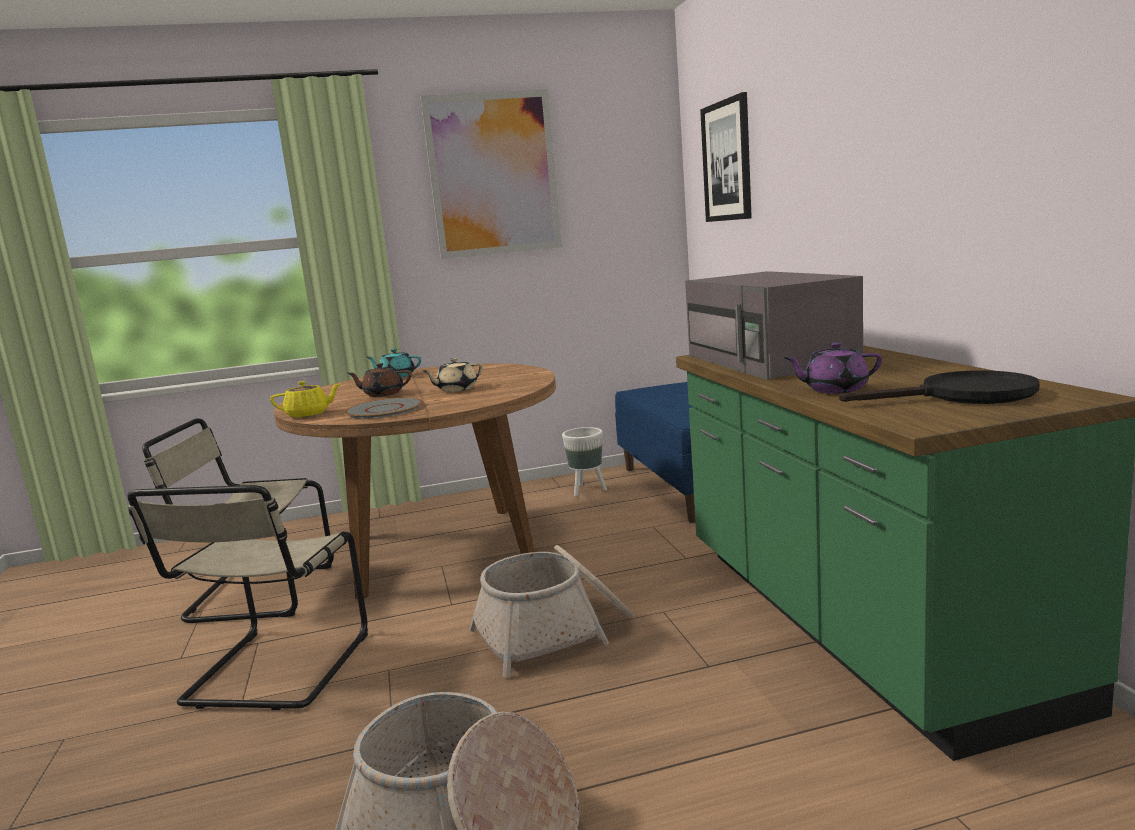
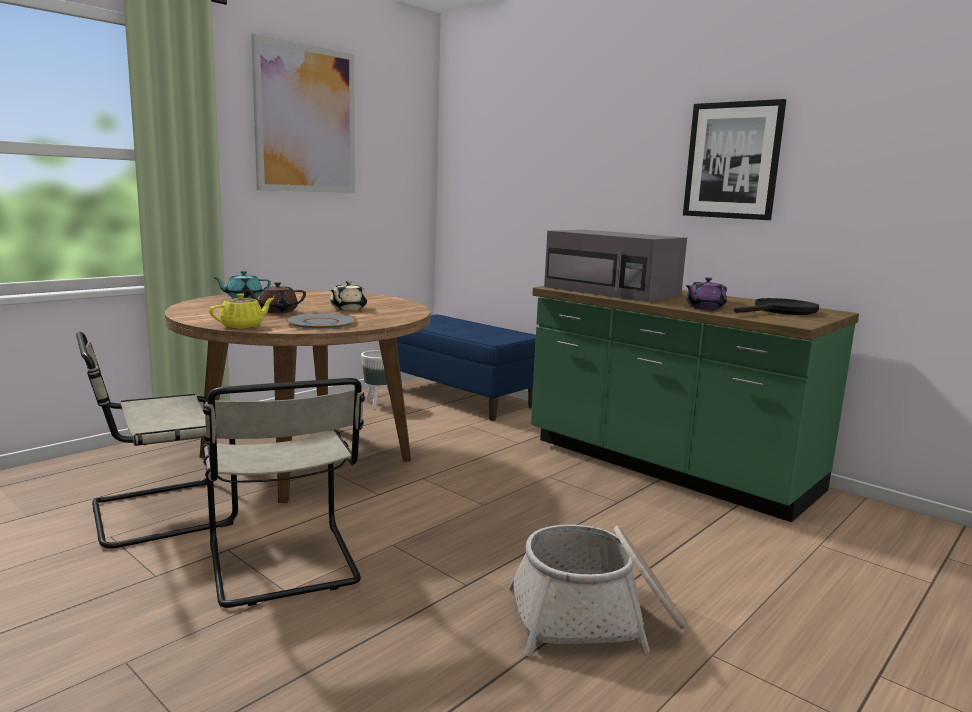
camera: 35 degrees left, 0 degrees up
basket [469,545,633,677] -> none
picture [700,92,752,222] -> picture moved to [683,99,786,220]

